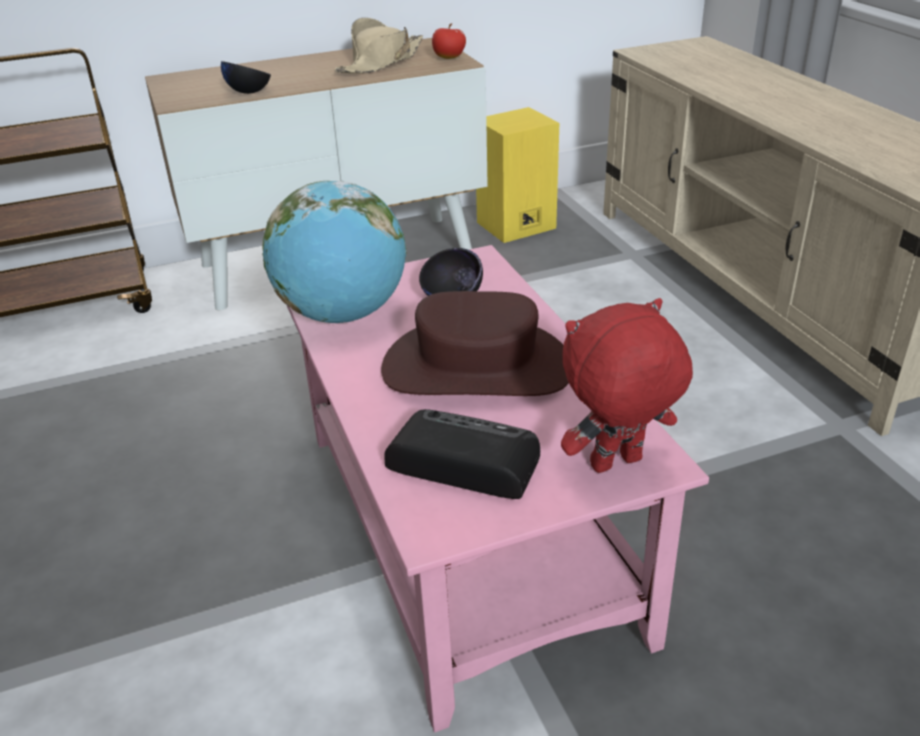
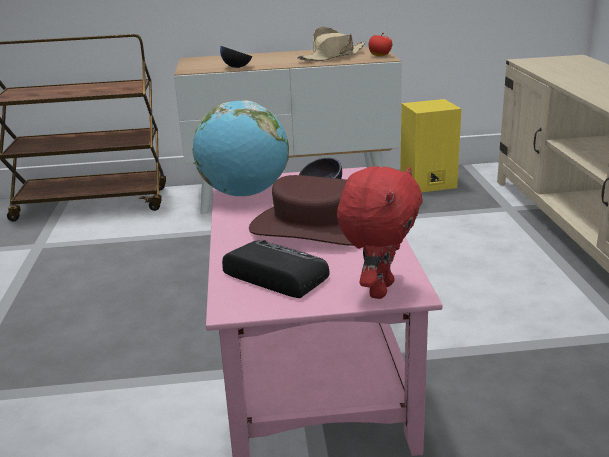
camera: 15 degrees right, 10 degrees down
red plush toy [561,298,693,473] -> red plush toy turned 120 degrees clockwise [337,166,422,299]

